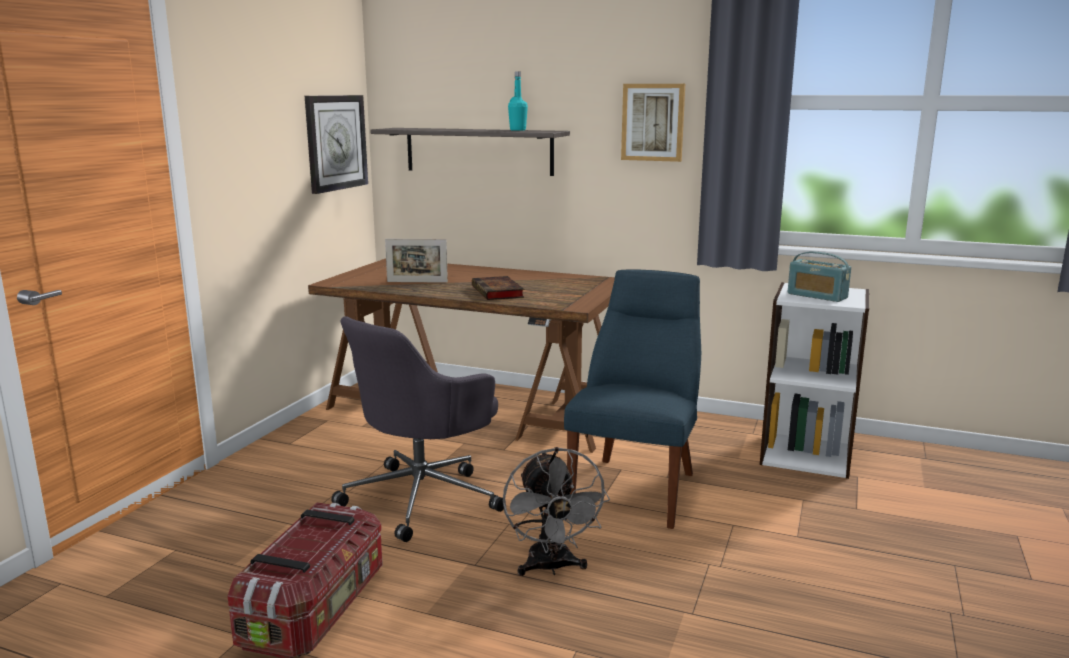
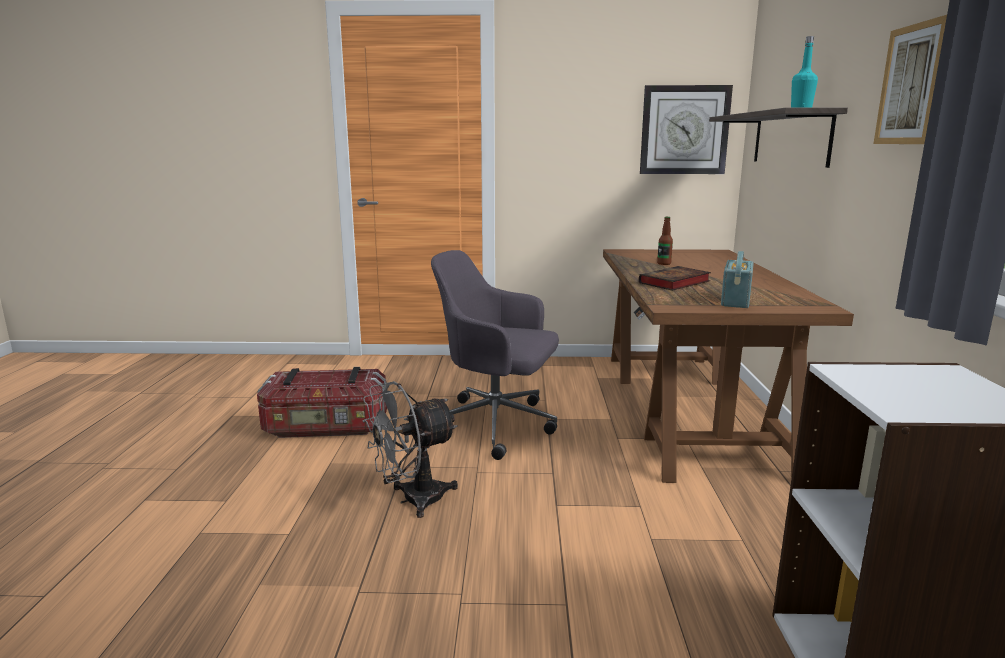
camera: 70 degrees right, 0 degrees up
picture frame [385,239,448,283] -> bottle [657,217,673,265]
blue chair [564,269,701,529] -> none
radio [788,251,851,302] -> radio moved to [721,251,754,308]

